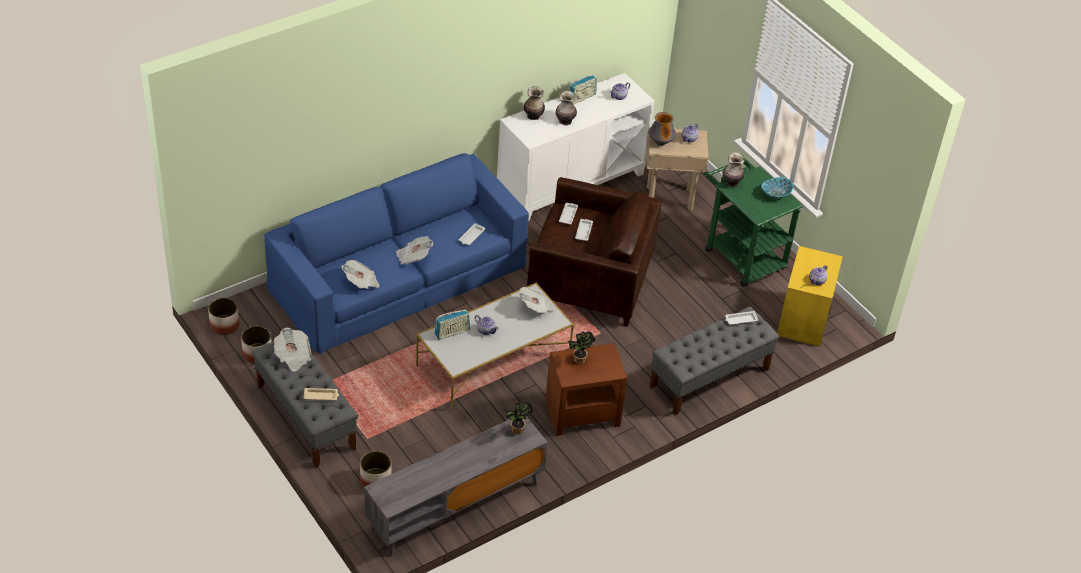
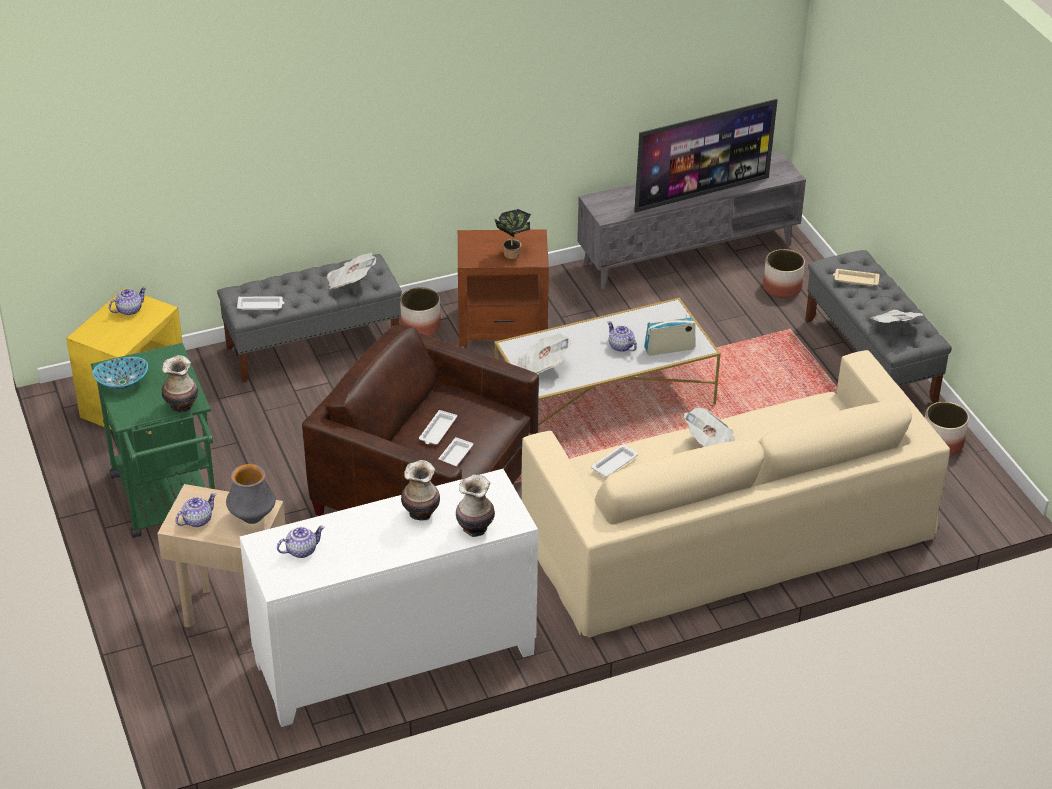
camera: 165 degrees left, 5 degrees down
planter [208,298,239,335] -> planter moved to [400,287,441,336]
blue sofa [264,153,529,354] -> beige sofa [522,350,950,638]
newspaper [341,260,380,289] -> newspaper moved to [327,253,376,290]
potted plant [505,401,533,435] -> none
radio [568,75,597,105] -> none
none -> television [634,99,778,212]

